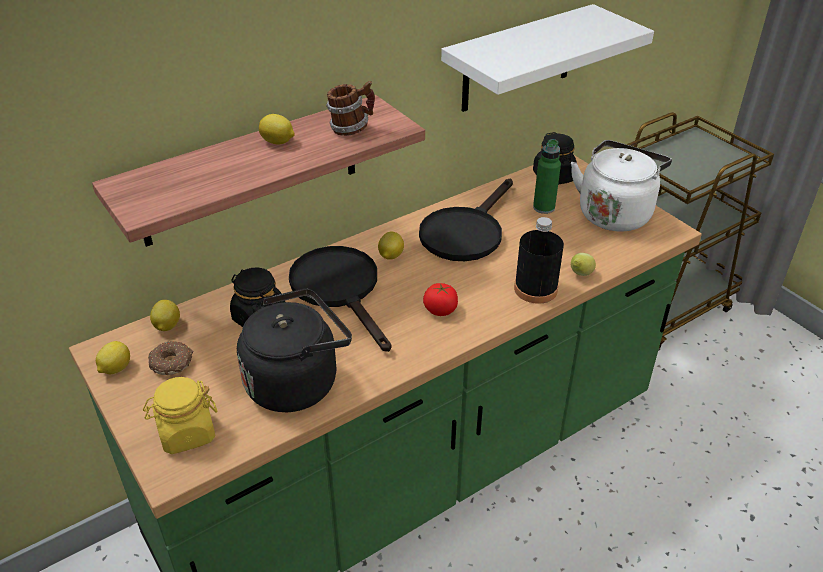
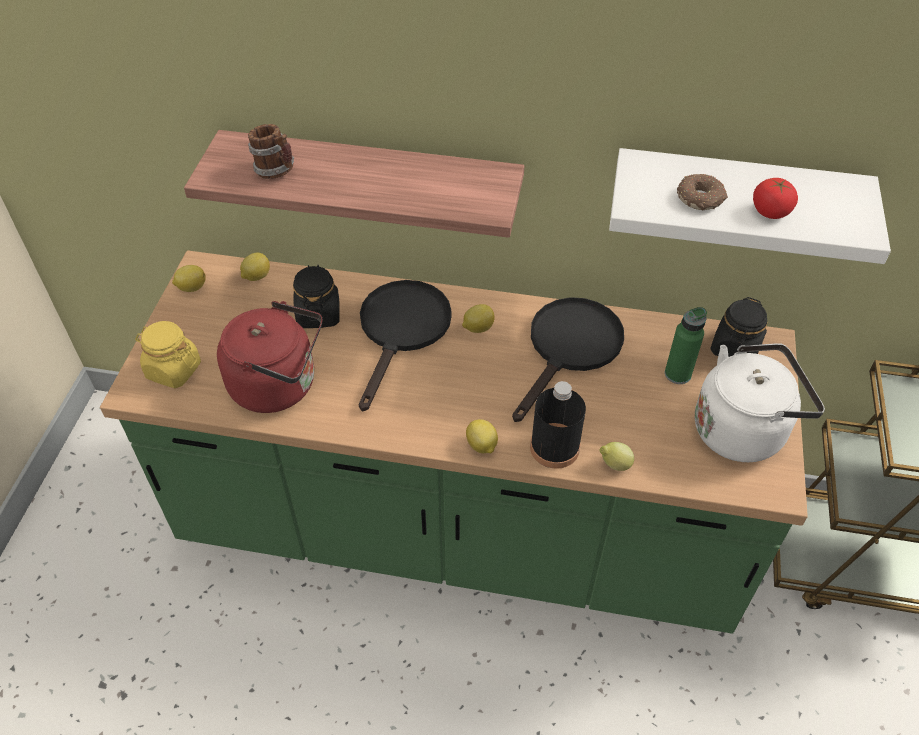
camera: 45 degrees right, 10 degrees up
donut [148,341,193,375] -> donut moved to [677,174,728,210]
black kettle [237,288,352,412] -> red kettle [217,301,322,413]
lemon [259,114,295,144] -> lemon moved to [466,419,498,453]
mug [326,81,375,136] -> mug moved to [248,124,294,179]
black frying pan [419,178,513,261] -> black frying pan turned 135 degrees clockwise [512,297,624,422]
tomato [423,283,458,316] -> tomato moved to [753,178,798,219]

